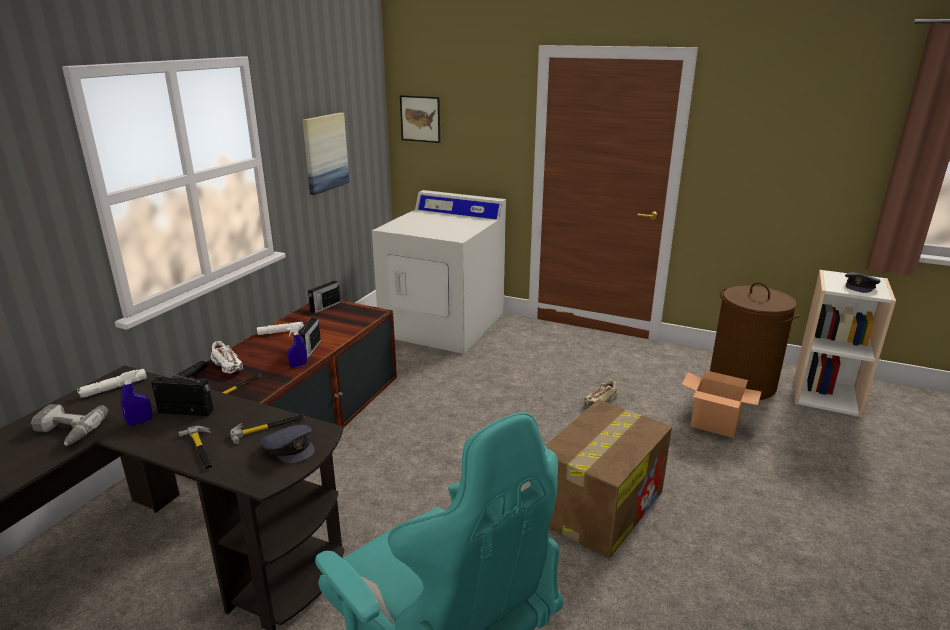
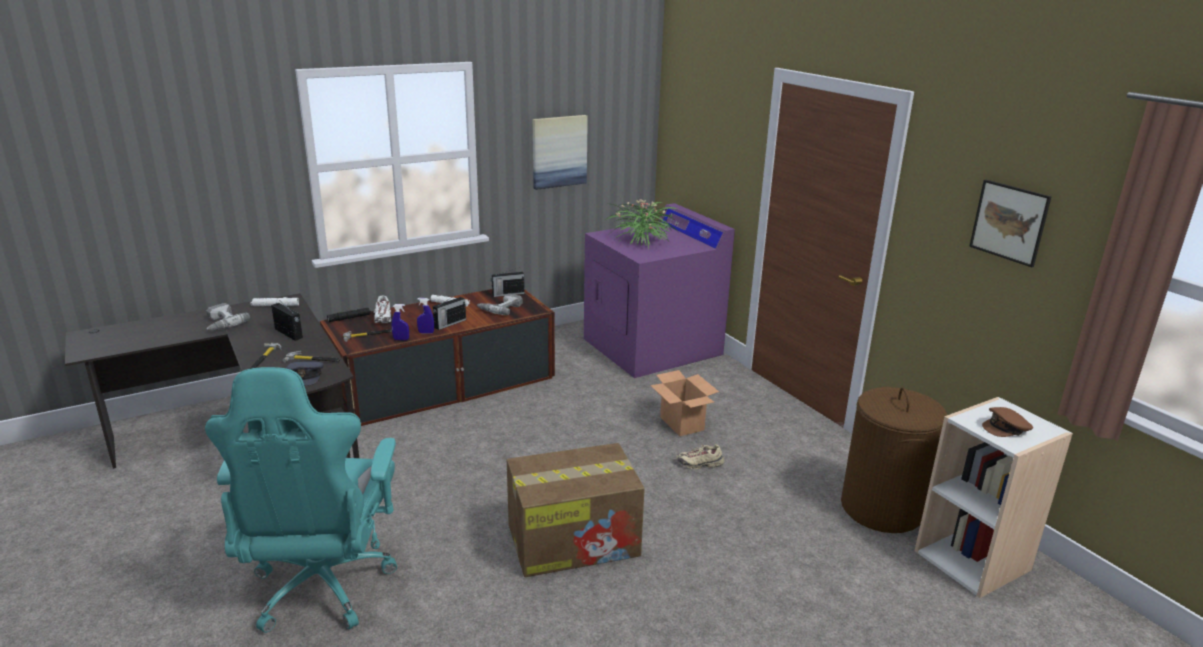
camera: 35 degrees right, 0 degrees up
blue spray bottle [119,370,152,426] -> blue spray bottle moved to [392,304,409,340]
white washing machine [372,190,506,354] -> purple washing machine [584,203,735,378]
picture [400,95,440,143] -> picture moved to [969,180,1052,267]
cardboard box [682,370,762,438] -> cardboard box moved to [650,370,719,436]
grey cap [845,272,880,293] -> brown cap [982,407,1033,437]
none -> power drill [477,294,522,315]
none -> potted plant [606,199,677,250]

